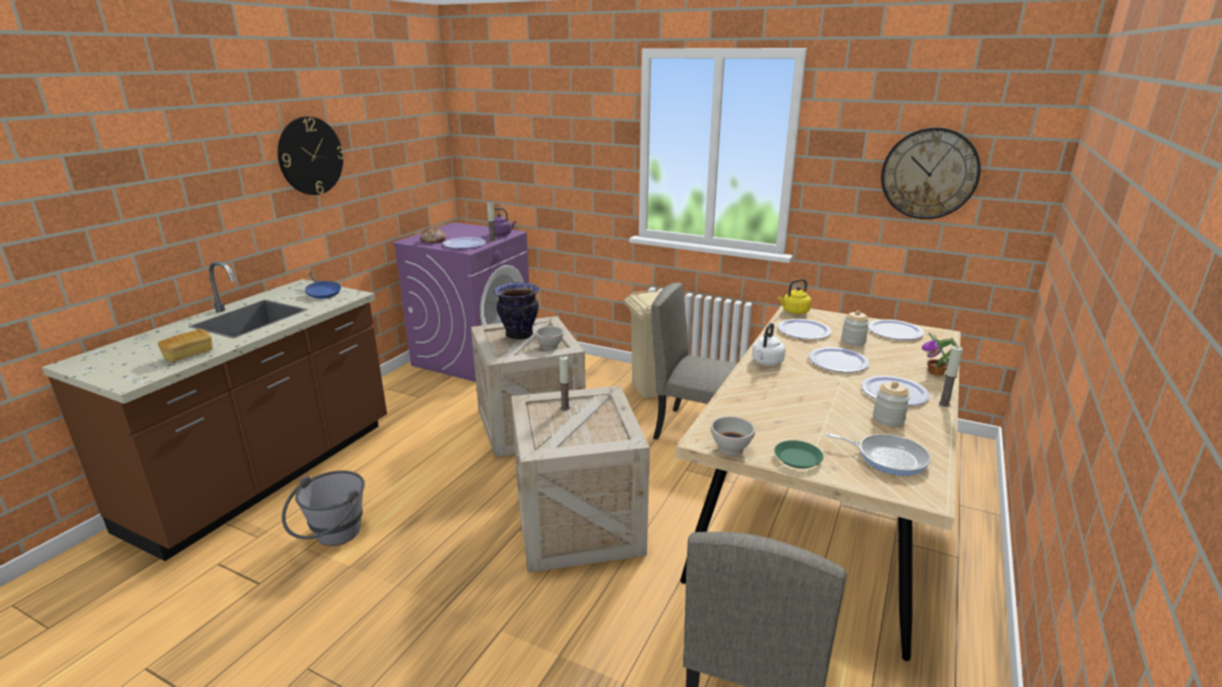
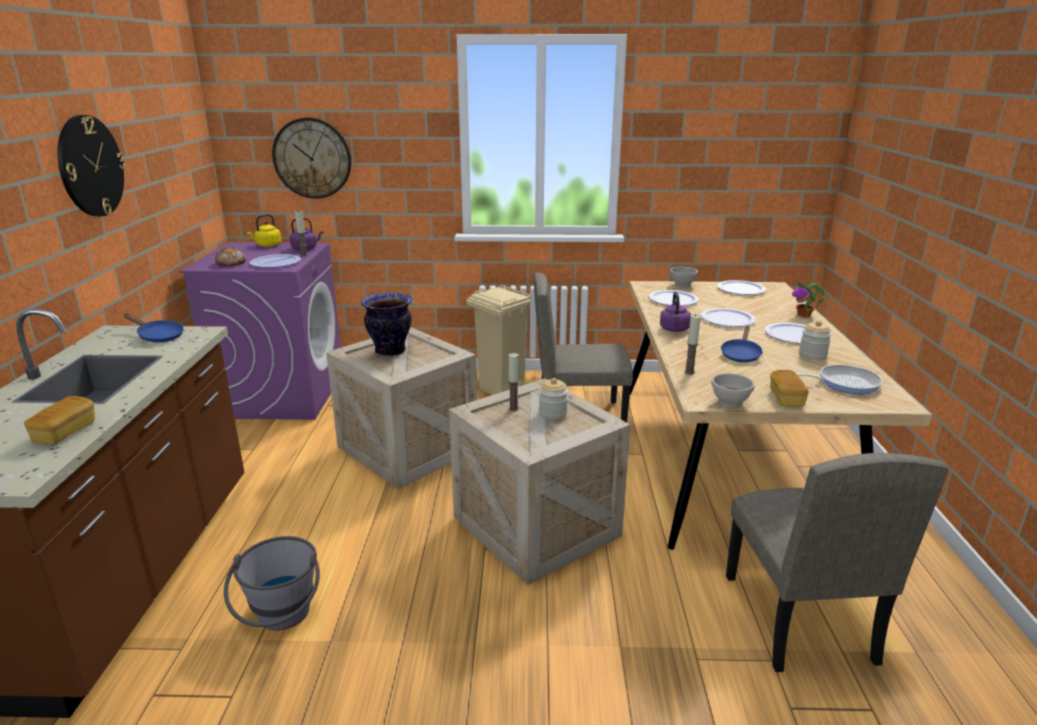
camera: 25 degrees left, 0 degrees up
white bowl [535,326,564,350] -> white bowl moved to [670,267,698,288]
white kettle [752,323,786,365] -> purple kettle [660,292,691,332]
green plate [774,440,823,469] -> bread [770,370,809,407]
yellow kettle [778,279,811,314] -> yellow kettle moved to [247,214,281,247]
jar [841,310,870,346] -> jar moved to [539,378,568,420]
wall clock [881,127,981,219] -> wall clock moved to [272,118,351,199]
candle [938,346,963,407] -> candle moved to [684,314,701,375]
none -> blue frying pan [721,326,763,363]

